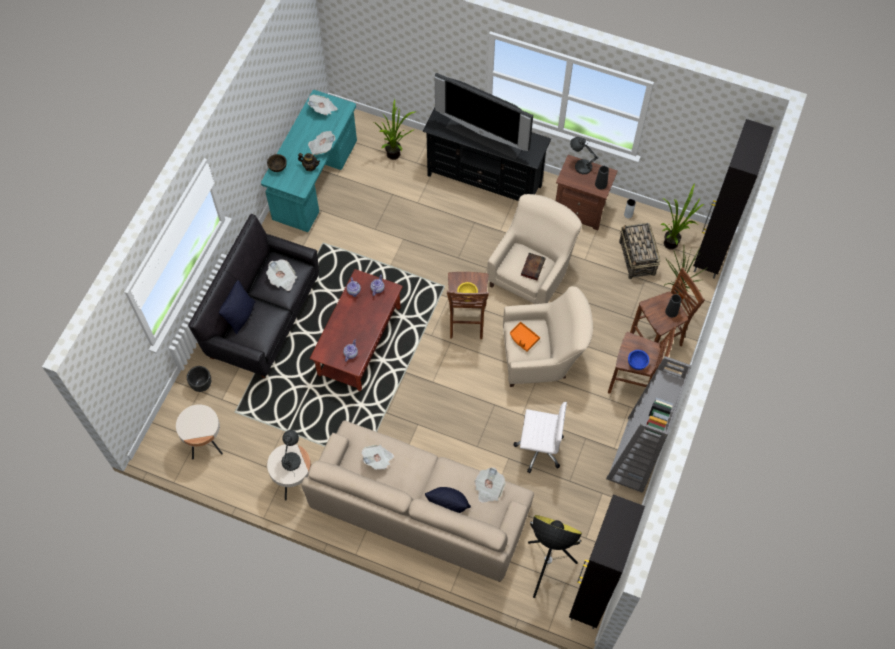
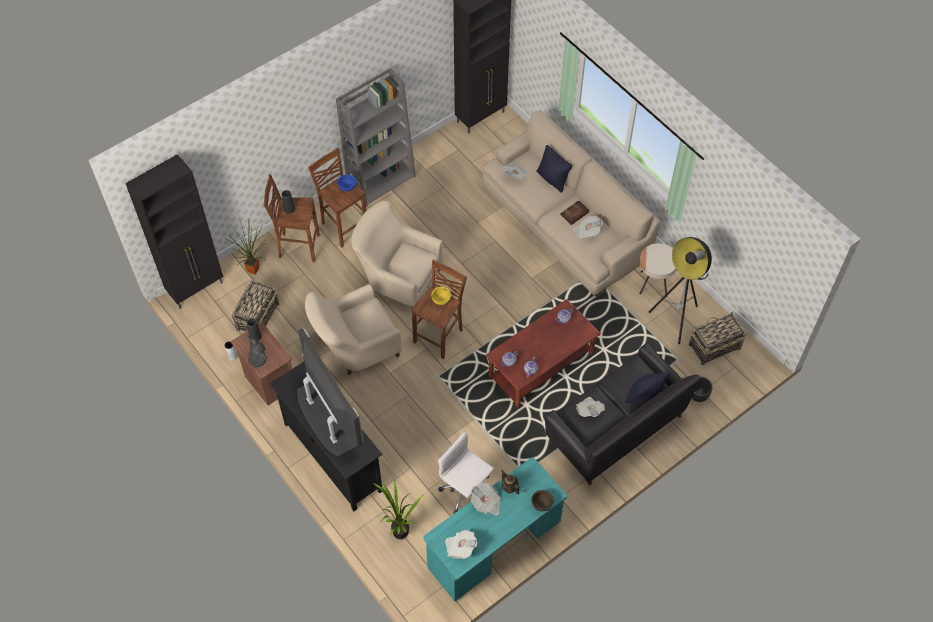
camera: 150 degrees left, 5 degrees down
beige side table [176,404,223,459] -> basket [689,312,746,365]
grey table lamp [282,430,301,474] -> none
orange tray [510,322,540,352] -> none
white office chair [514,402,567,473] -> white office chair moved to [438,432,494,513]
book [521,253,546,280] -> book moved to [561,200,589,225]
floor lamp [528,515,582,598] -> floor lamp moved to [649,237,712,344]
potted plant [661,183,704,250] -> none

